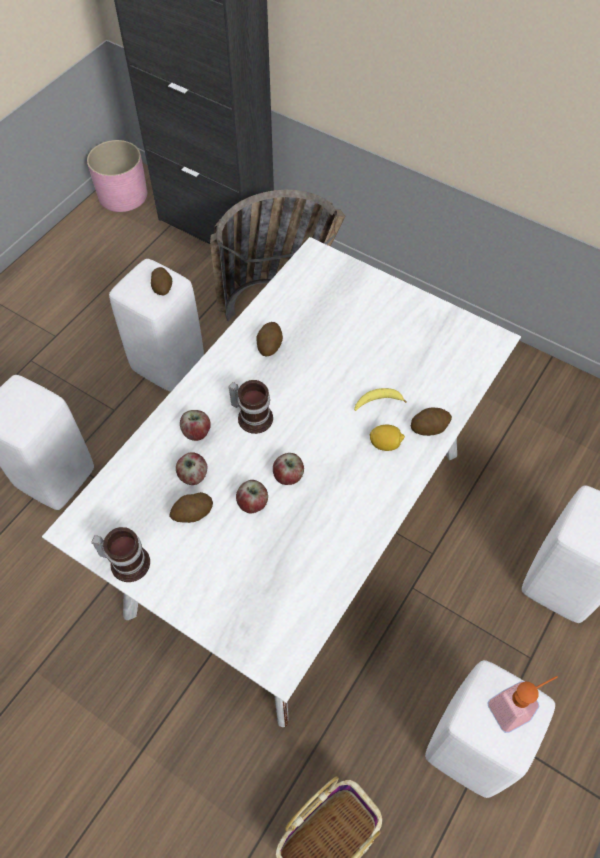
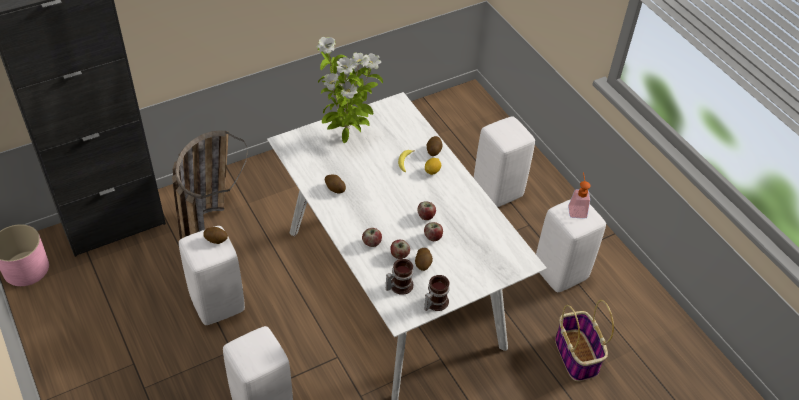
camera: 65 degrees left, 10 degrees down
mug [228,380,273,434] -> mug moved to [386,259,414,295]
none -> potted plant [316,37,383,143]

